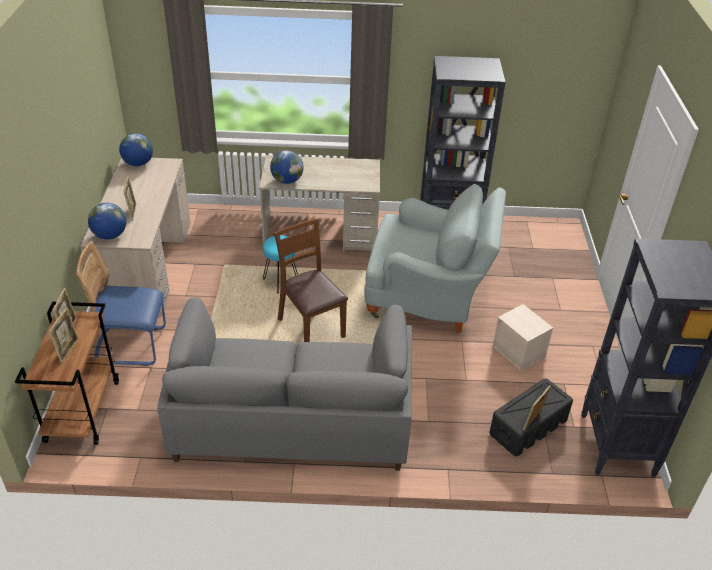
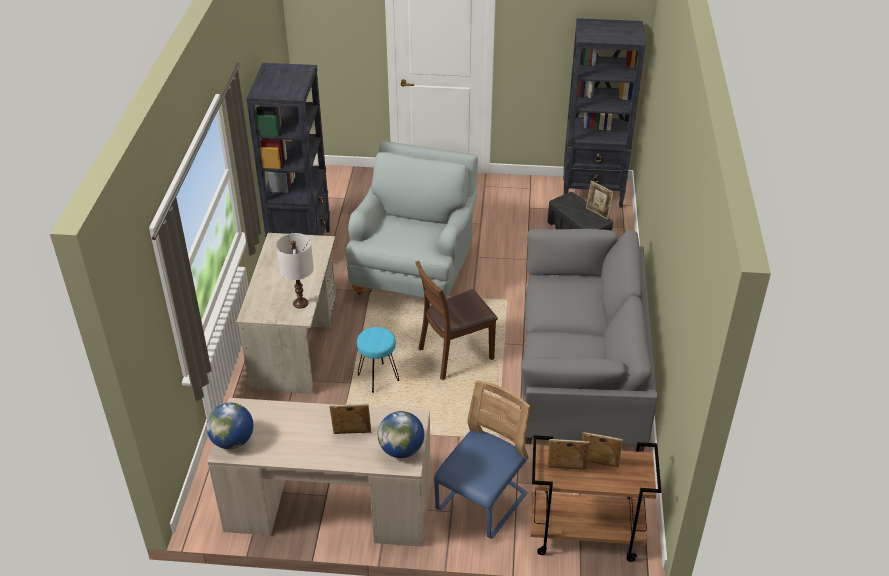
camera: 85 degrees left, 0 degrees up
blue chair [76,241,166,366] -> blue chair turned 150 degrees counterclockwise [434,380,530,539]
globe [270,150,303,184] -> white table lamp [276,233,314,308]
beige storage box [492,304,553,371] -> none

